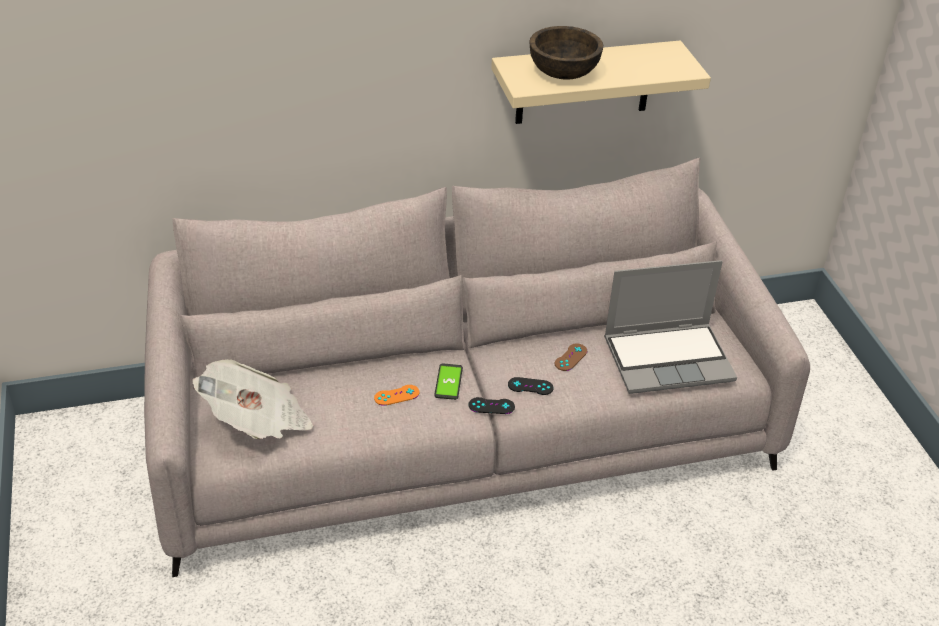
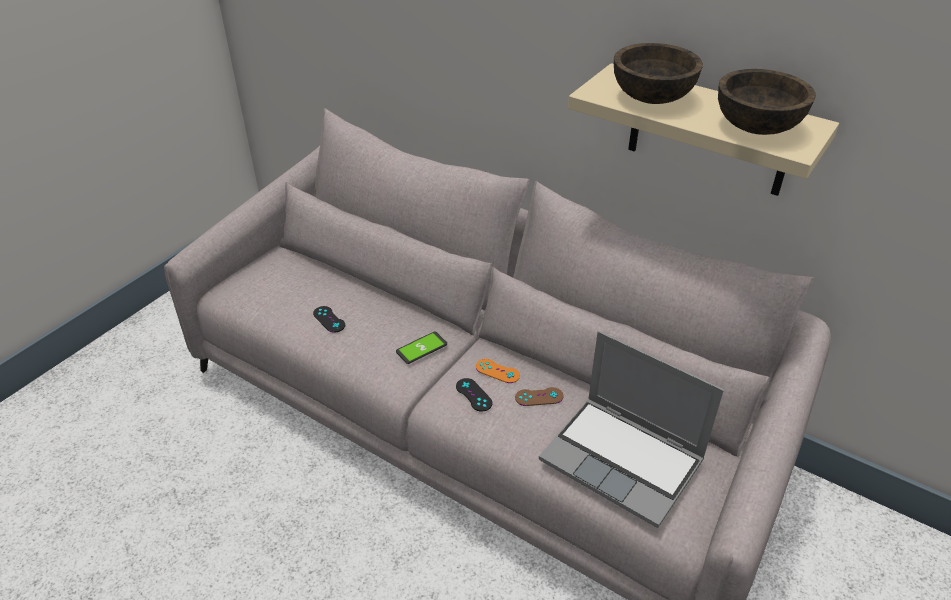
camera: 50 degrees right, 0 degrees up
newspaper [192,359,313,440] -> none
orange game controller [374,385,419,406] -> orange game controller moved to [476,359,520,383]
black game controller [468,397,515,414] -> black game controller moved to [313,306,345,333]
none -> brown bowl [718,69,816,135]

